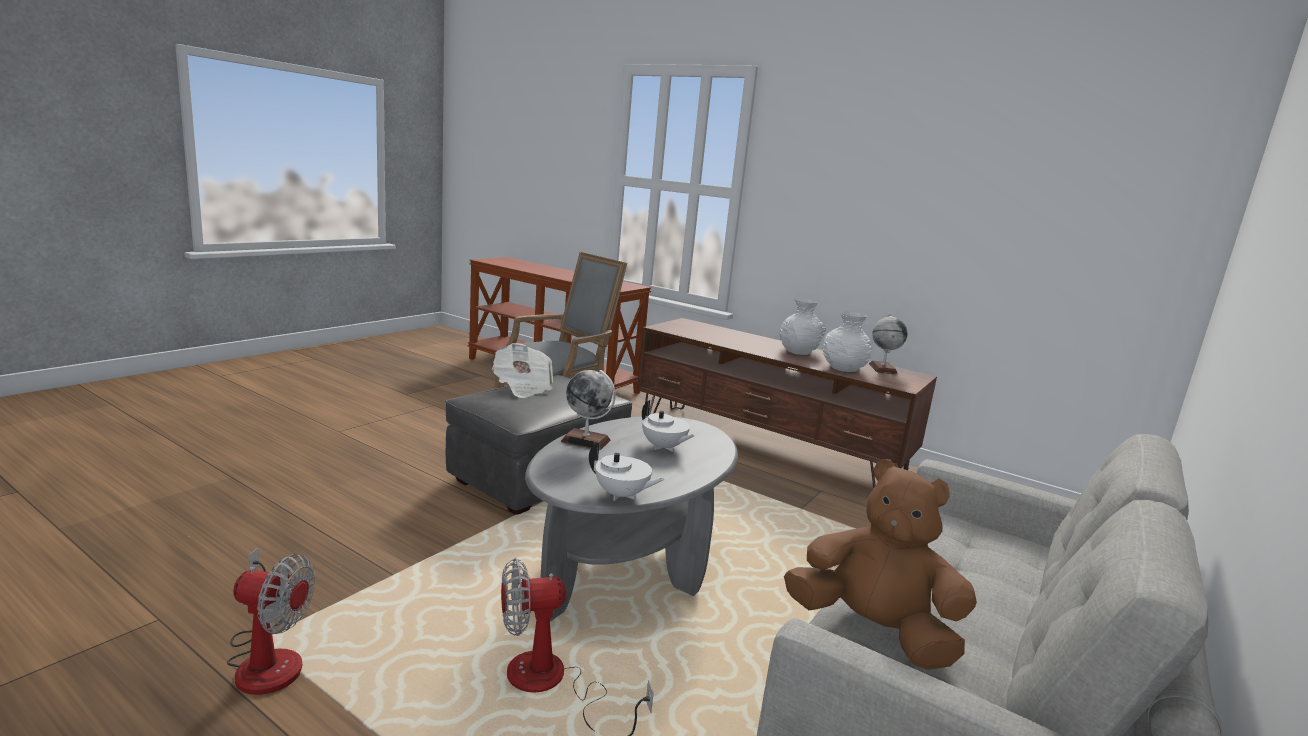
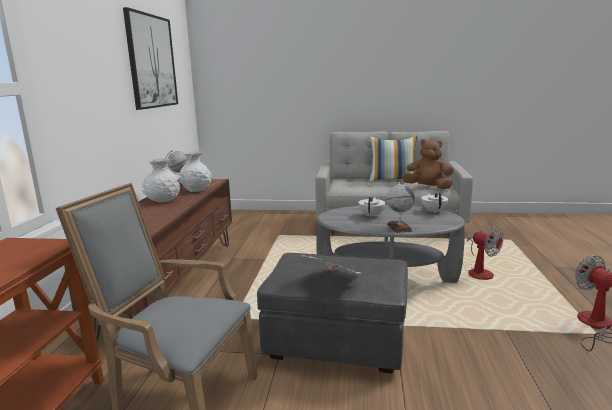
camera: 115 degrees left, 0 degrees up
brown plush toy [784,459,977,670] -> brown plush toy turned 105 degrees clockwise [402,139,454,189]
none -> picture [123,7,178,110]
none -> pillow [370,136,417,182]

